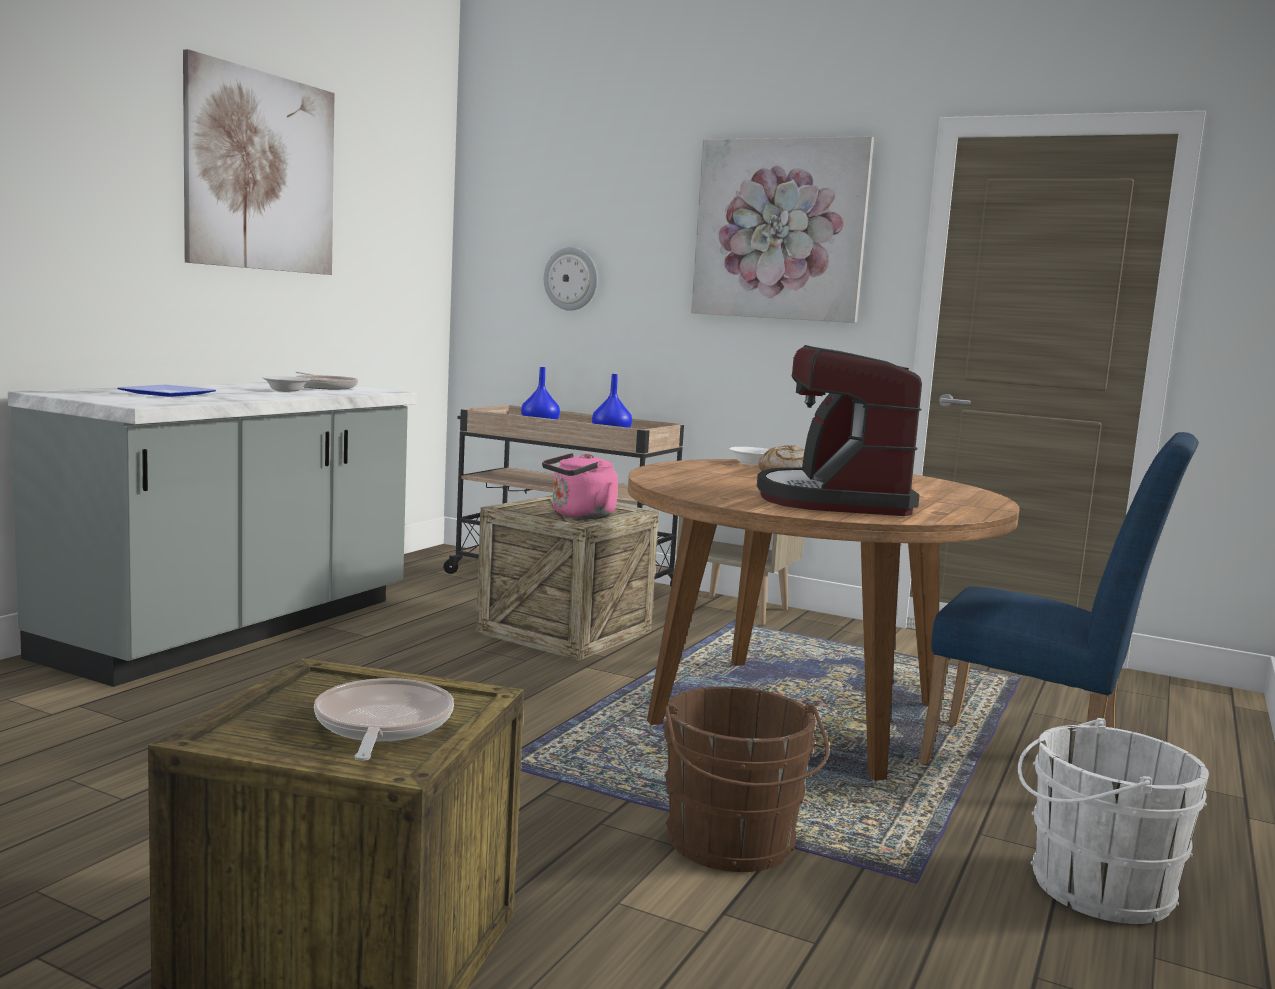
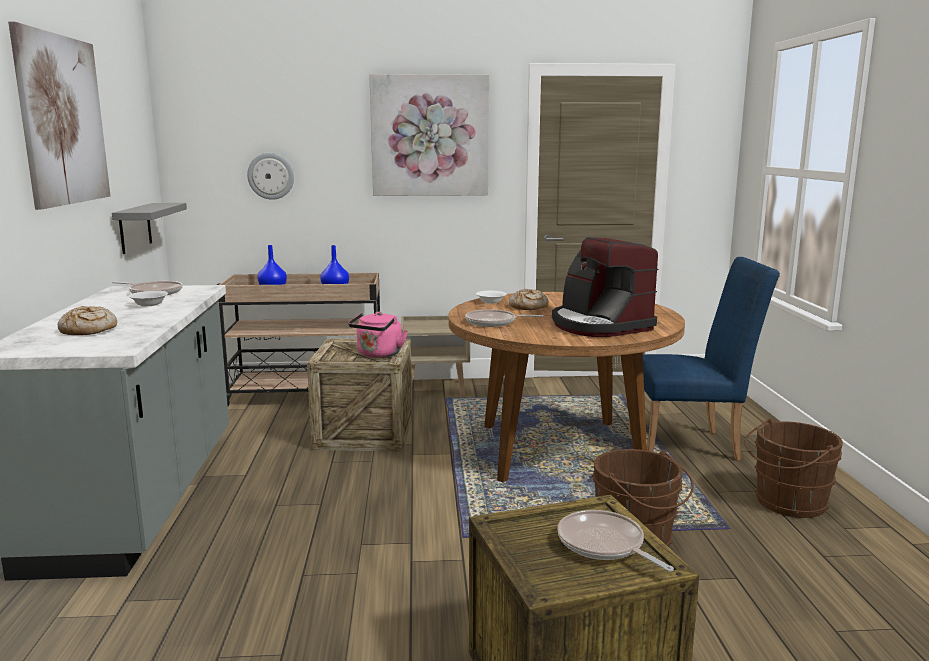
camera: 30 degrees left, 5 degrees up
plate [117,385,216,397] -> bread [58,306,117,335]
white bucket [1018,718,1209,924] -> brown bucket [744,418,843,518]
none -> grey shelf [112,203,187,254]
none -> frying pan [465,309,543,327]

